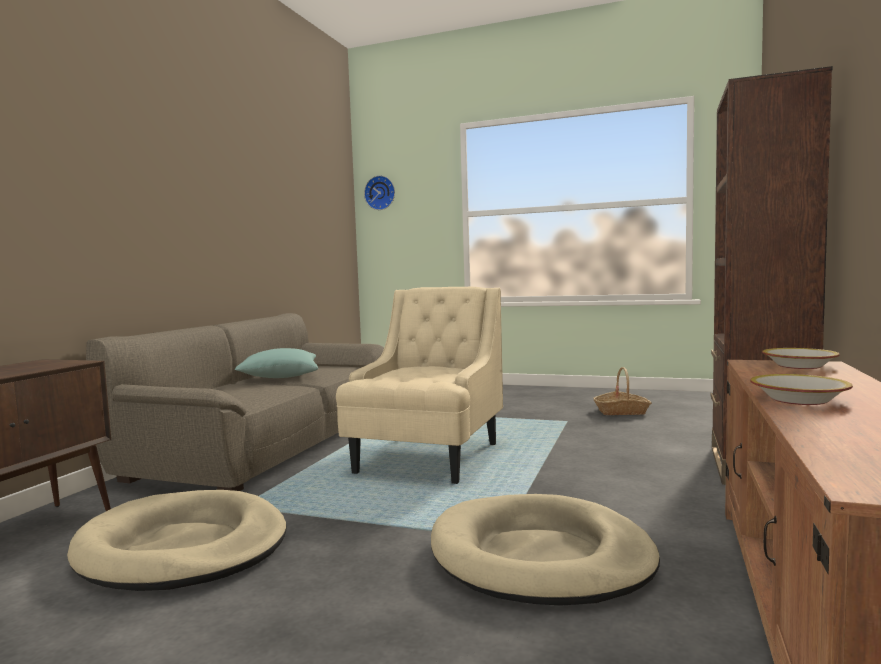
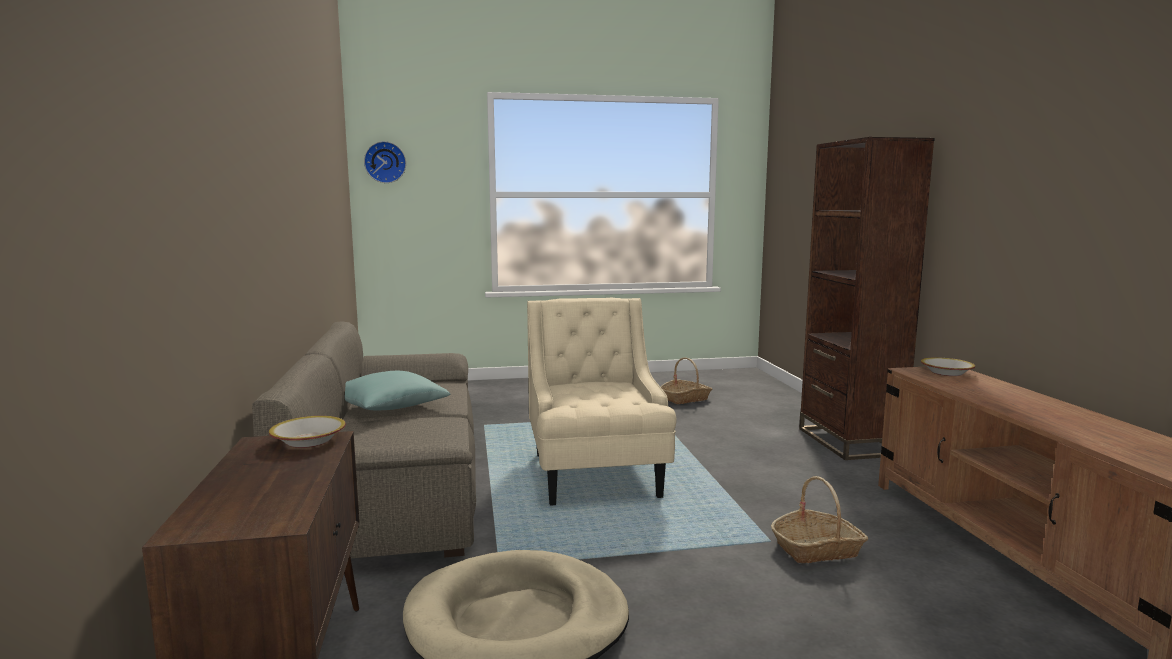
camera: 30 degrees left, 5 degrees up
beige dog bed [431,494,660,606] -> basket [771,476,868,563]
bowl [750,374,853,405] -> bowl moved to [269,416,346,448]

